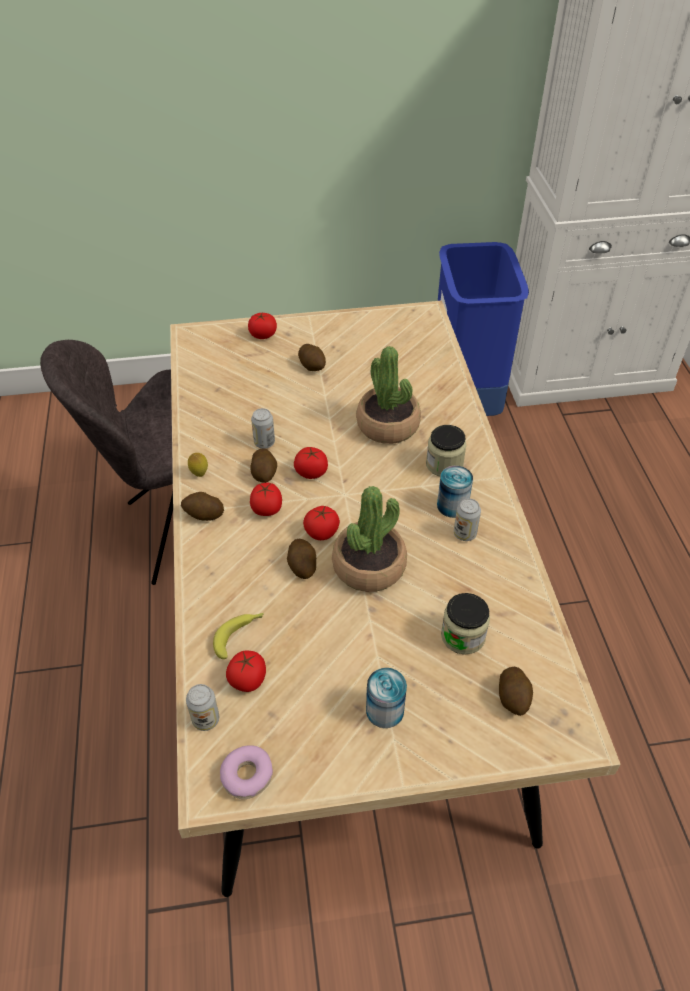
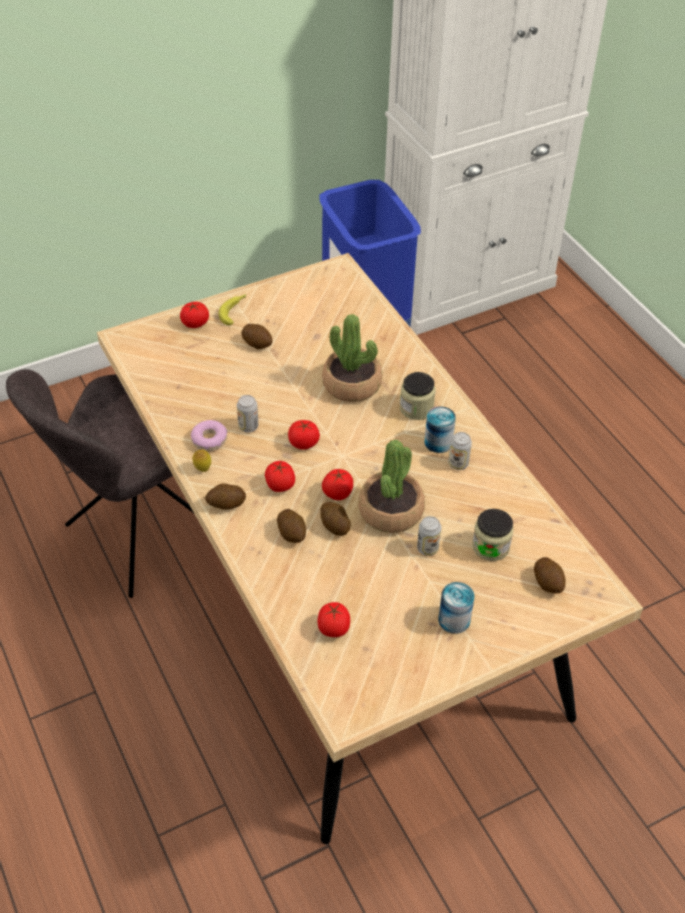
camera: 20 degrees left, 0 degrees up
can [186,684,219,731] -> can moved to [417,516,441,556]
banana [213,613,264,659] -> banana moved to [218,294,246,325]
donut [220,745,273,799] -> donut moved to [191,420,227,451]
potato [250,448,277,483] -> potato moved to [277,509,306,543]

